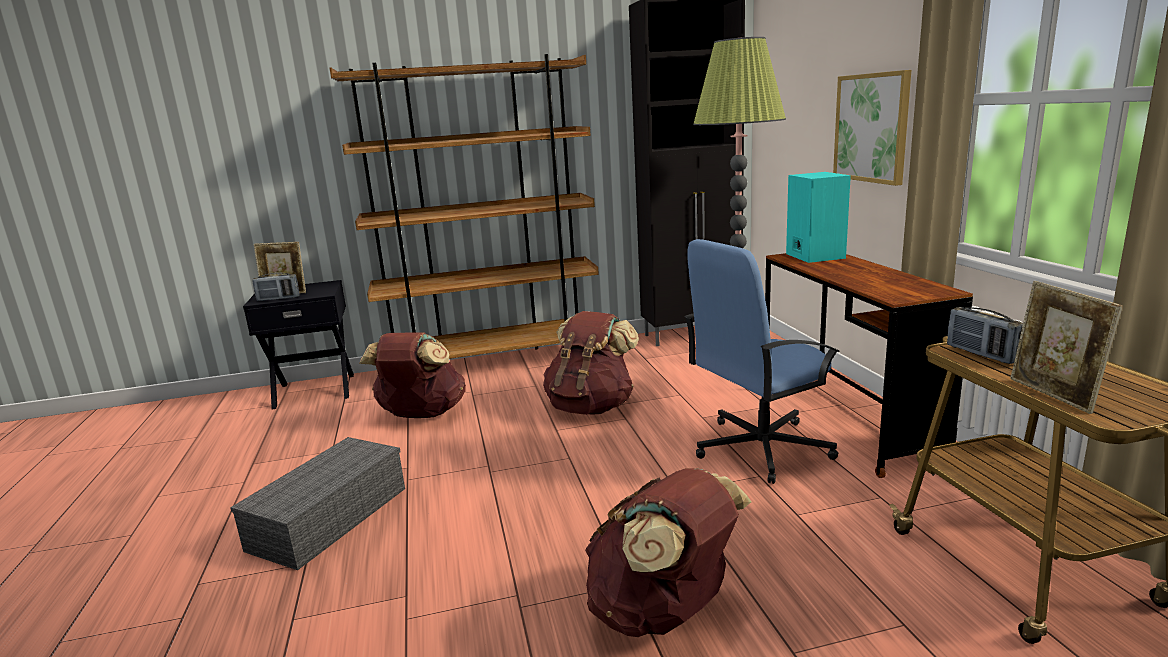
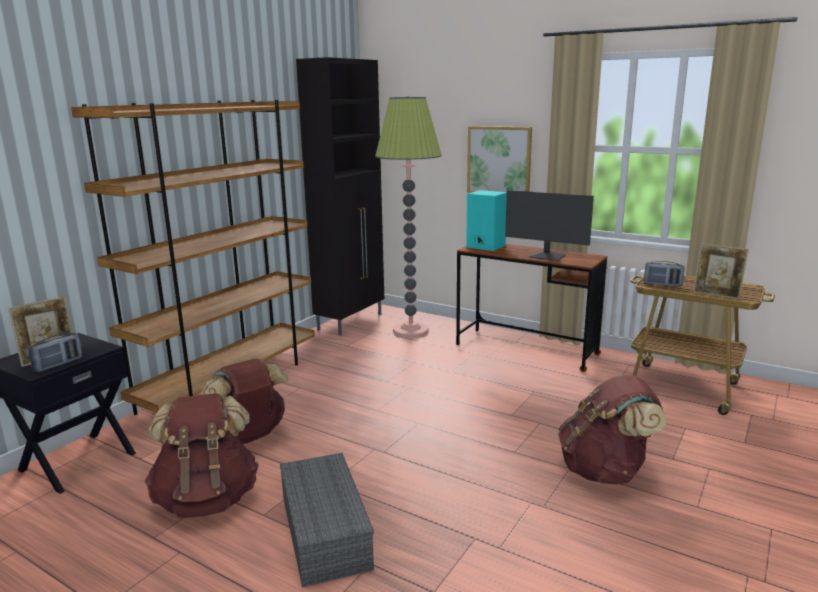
camera: 45 degrees left, 0 degrees up
brown backpack [543,311,639,415] -> brown backpack moved to [145,393,259,518]
blue office chair [684,239,840,484] -> none
none -> monitor [505,190,594,261]

